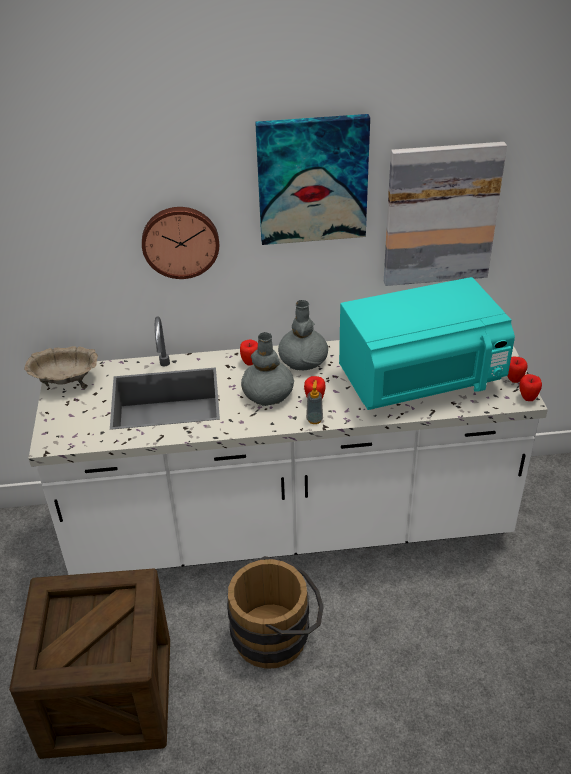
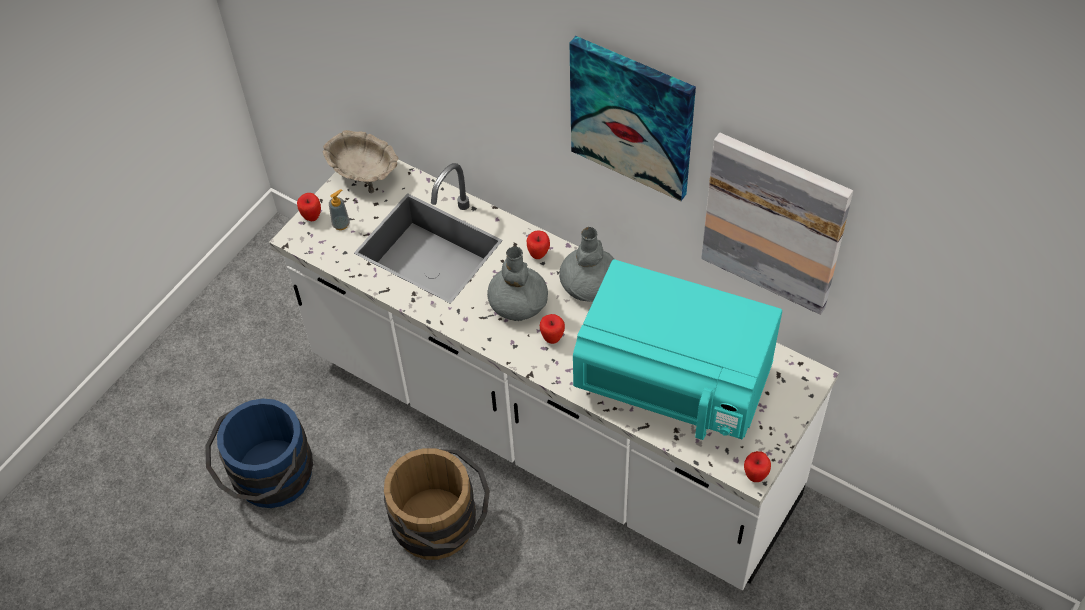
camera: 40 degrees right, 15 degrees up
crate [9,569,170,759] -> blue bucket [205,398,313,508]
wall clock [142,207,219,279] -> none
soap dispenser [306,380,323,424] -> soap dispenser moved to [329,189,350,230]
apple [507,357,528,383] -> apple moved to [297,193,321,221]

